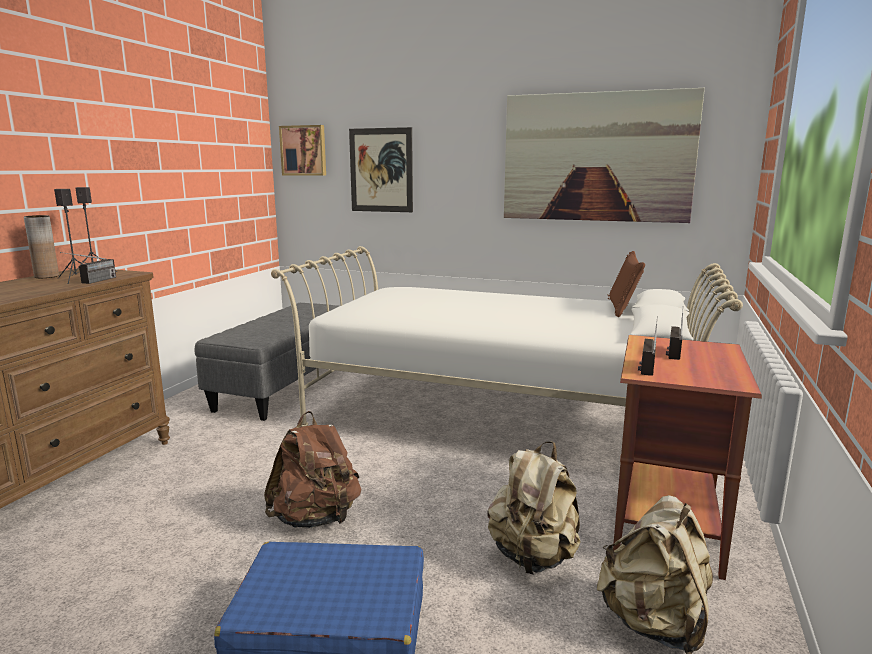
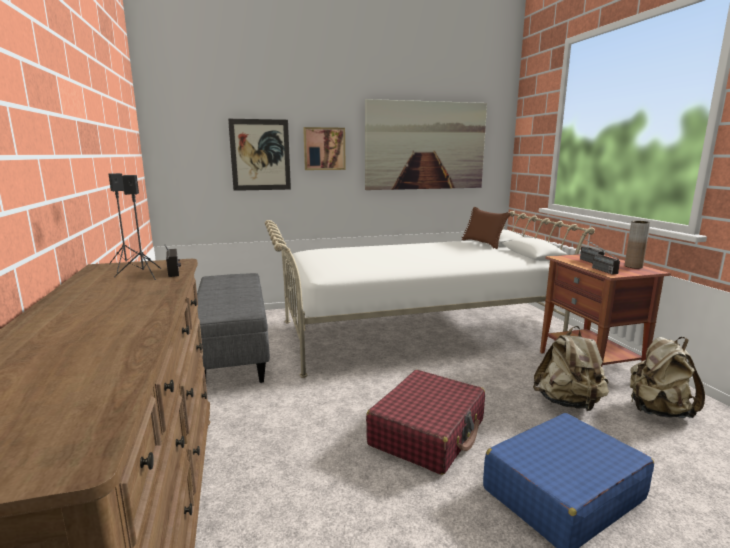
camera: 35 degrees left, 0 degrees up
brown vase [24,215,59,278] -> brown vase moved to [625,221,650,269]
brown backpack [264,411,361,528] -> red suitcase [366,370,485,475]
picture [279,125,326,176] -> picture moved to [303,127,346,170]

